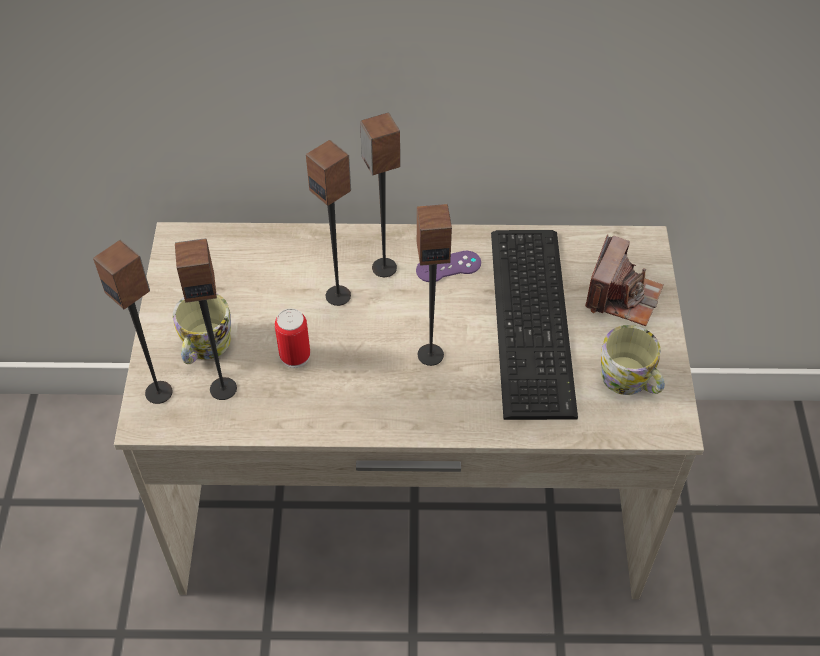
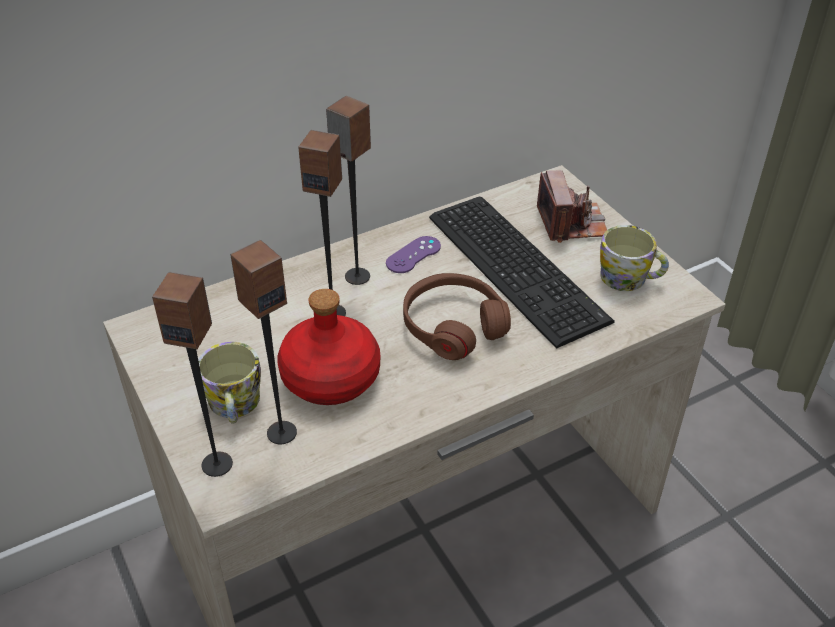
camera: 30 degrees left, 10 degrees down
can [275,308,310,368] -> red bottle [277,289,380,405]
speaker [417,204,452,366] -> brown headphones [403,273,511,360]

